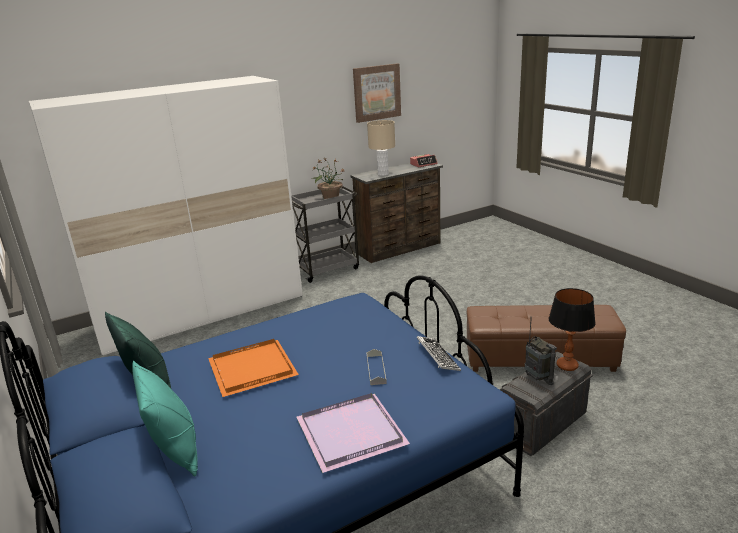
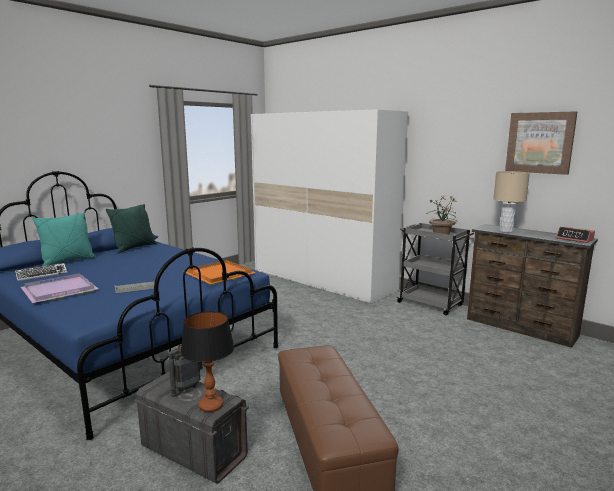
camera: 70 degrees right, 10 degrees down
orange tray [208,339,299,397] -> orange tray moved to [186,260,256,285]
keyboard [417,336,461,371] -> keyboard moved to [15,263,67,281]

